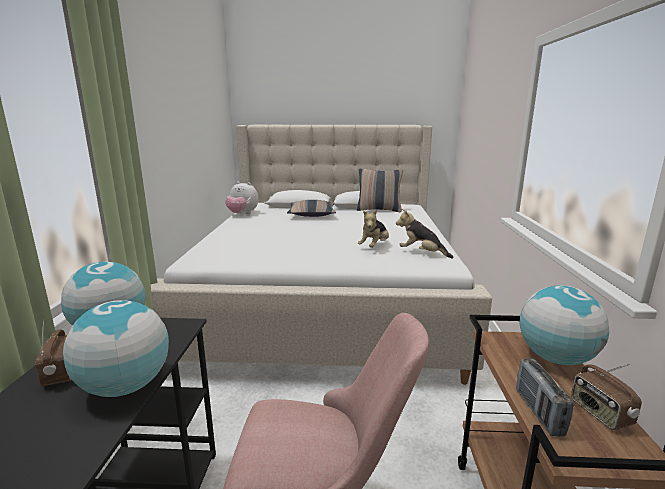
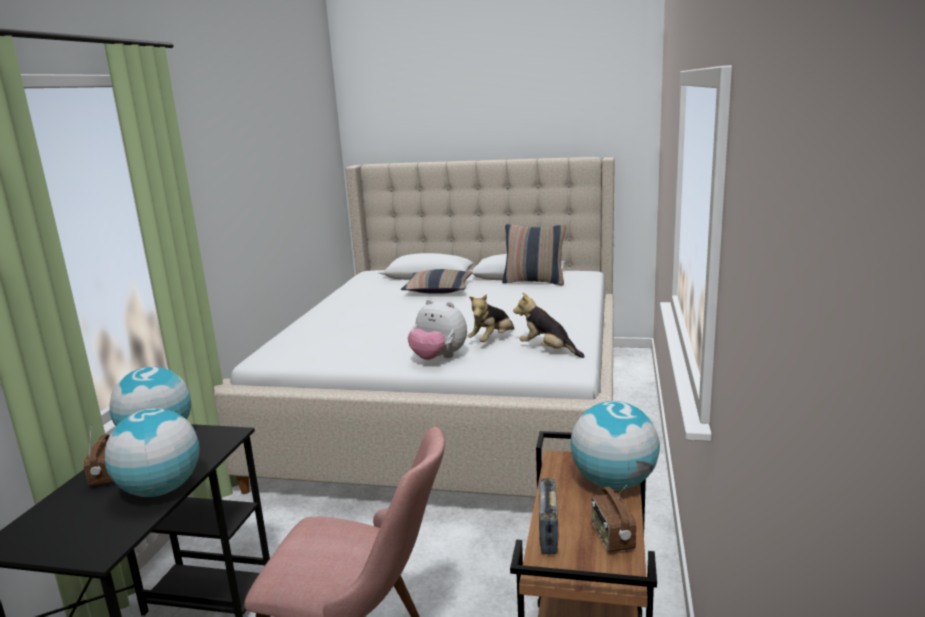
camera: 10 degrees right, 0 degrees up
plush toy [225,182,258,214] -> plush toy moved to [407,299,467,360]

